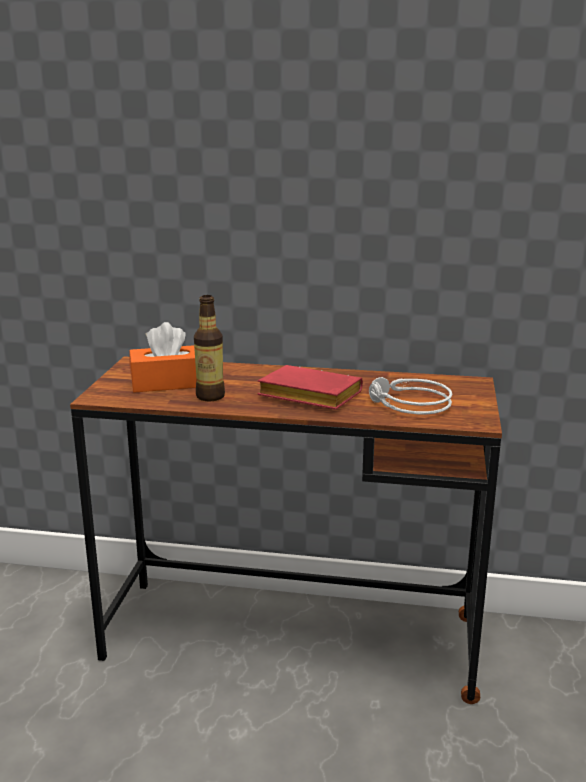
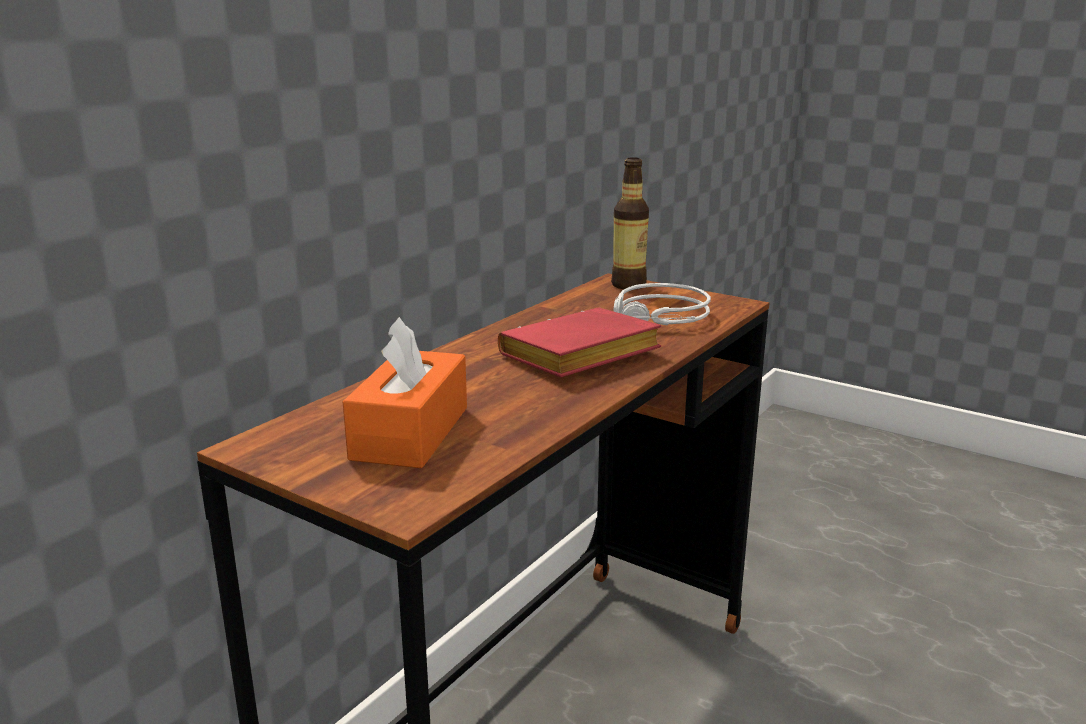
camera: 65 degrees left, 0 degrees up
bottle [194,295,225,402] -> bottle moved to [611,157,649,290]

